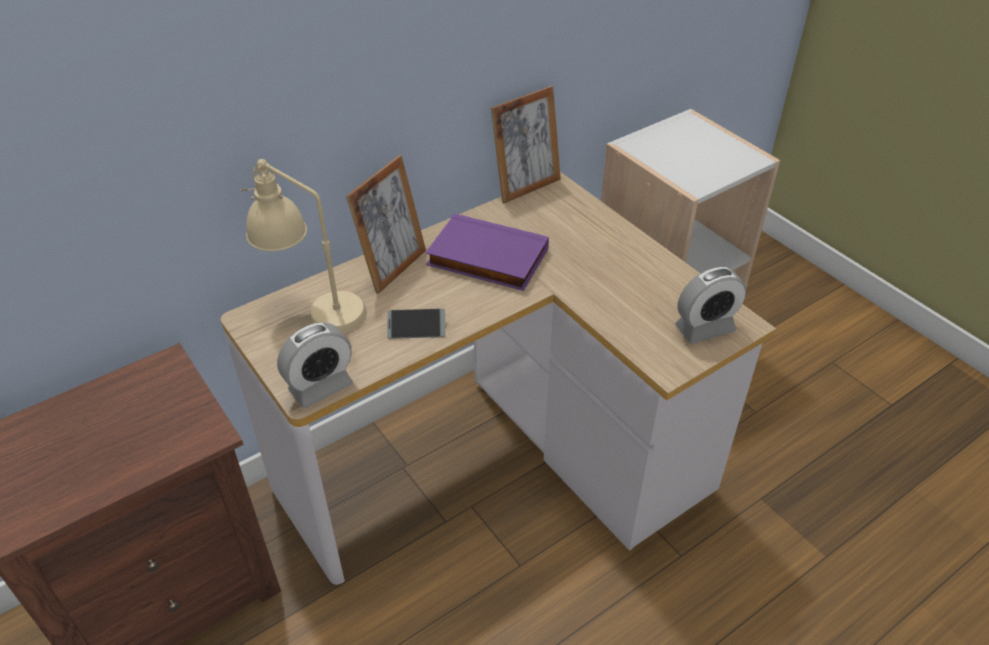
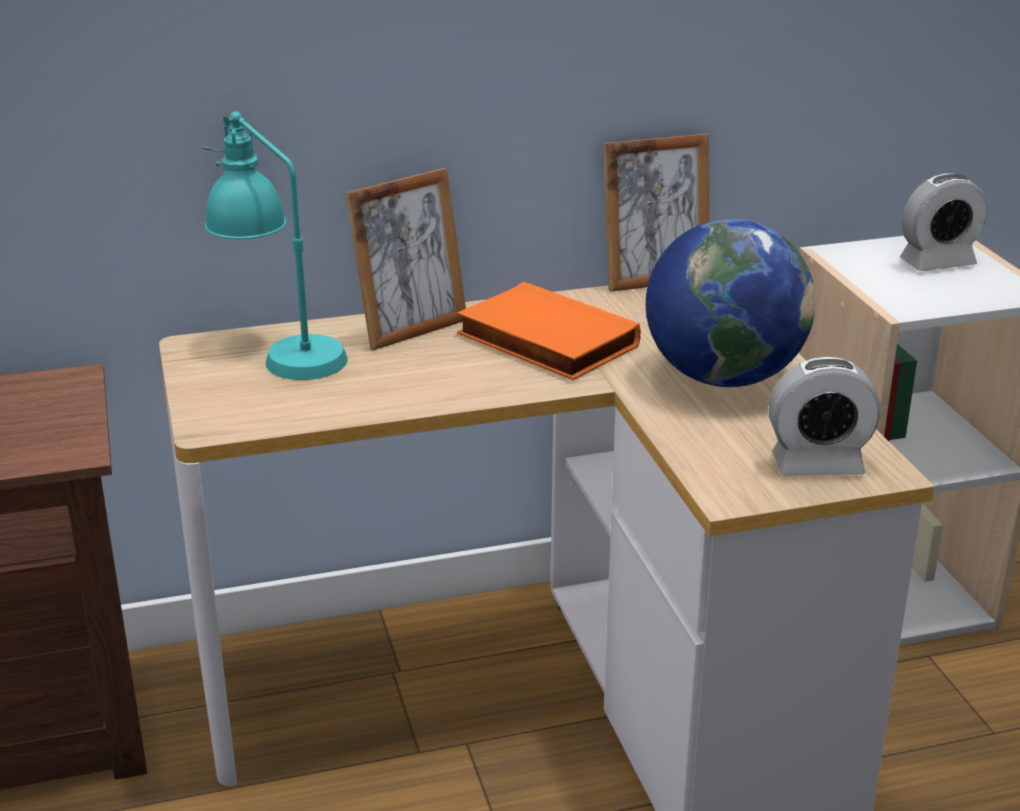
camera: 20 degrees right, 15 degrees down
beige table lamp [240,159,367,334] -> turquoise table lamp [202,111,348,380]
alarm clock [277,322,353,408] -> alarm clock moved to [900,173,987,271]
phone [387,308,446,339] -> none
purple book [425,214,549,291] -> orange book [457,282,641,380]
none -> globe [646,219,816,387]

